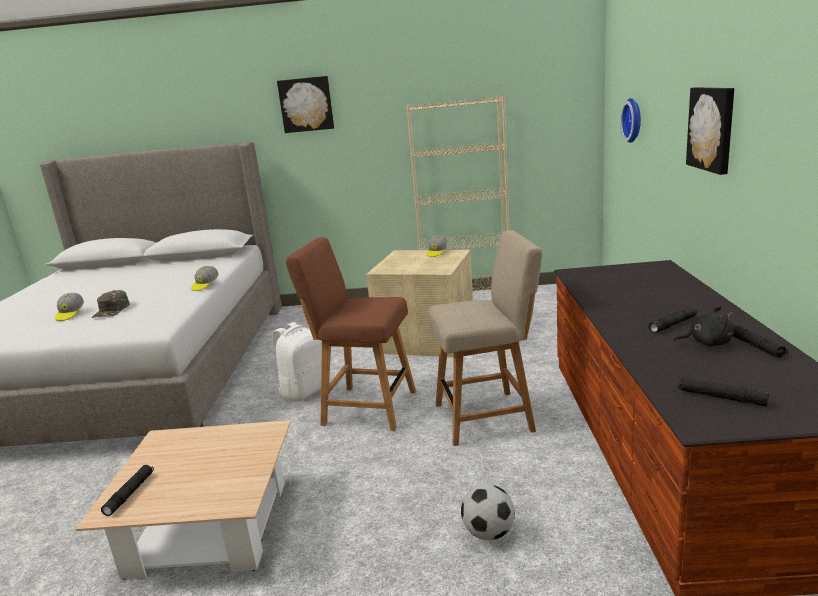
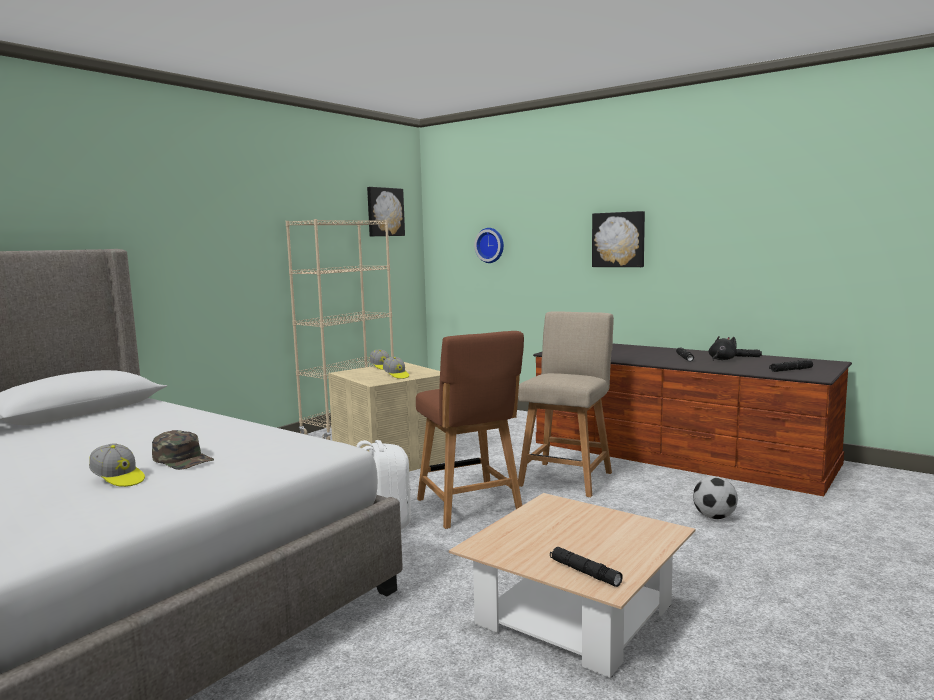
camera: 55 degrees left, 10 degrees down
cap [191,266,219,291] -> cap moved to [383,357,409,379]
picture [277,76,334,133] -> picture moved to [367,187,405,236]
brown chair [286,237,416,431] -> brown chair turned 75 degrees counterclockwise [416,331,524,529]

